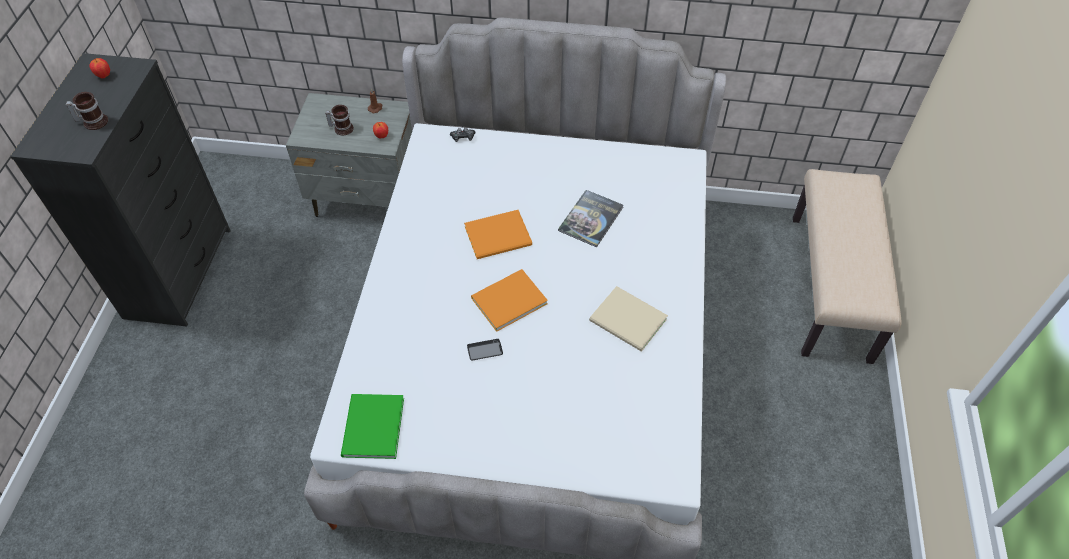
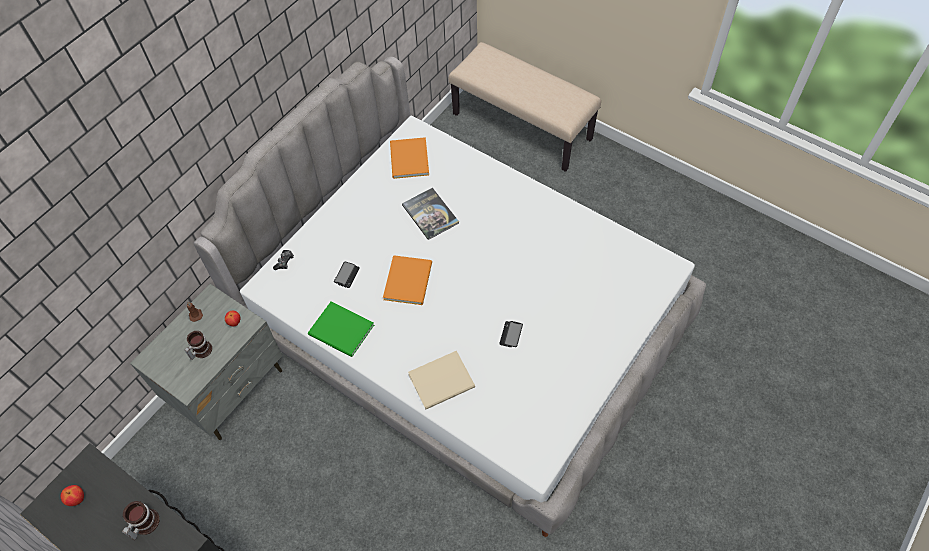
camera: 60 degrees left, 5 degrees up
green book [341,394,404,459] -> green book moved to [308,301,374,357]
orange book [471,269,548,332] -> orange book moved to [390,137,429,179]
beige book [589,286,668,352] -> beige book moved to [408,351,475,409]
none -> phone [334,262,360,288]

